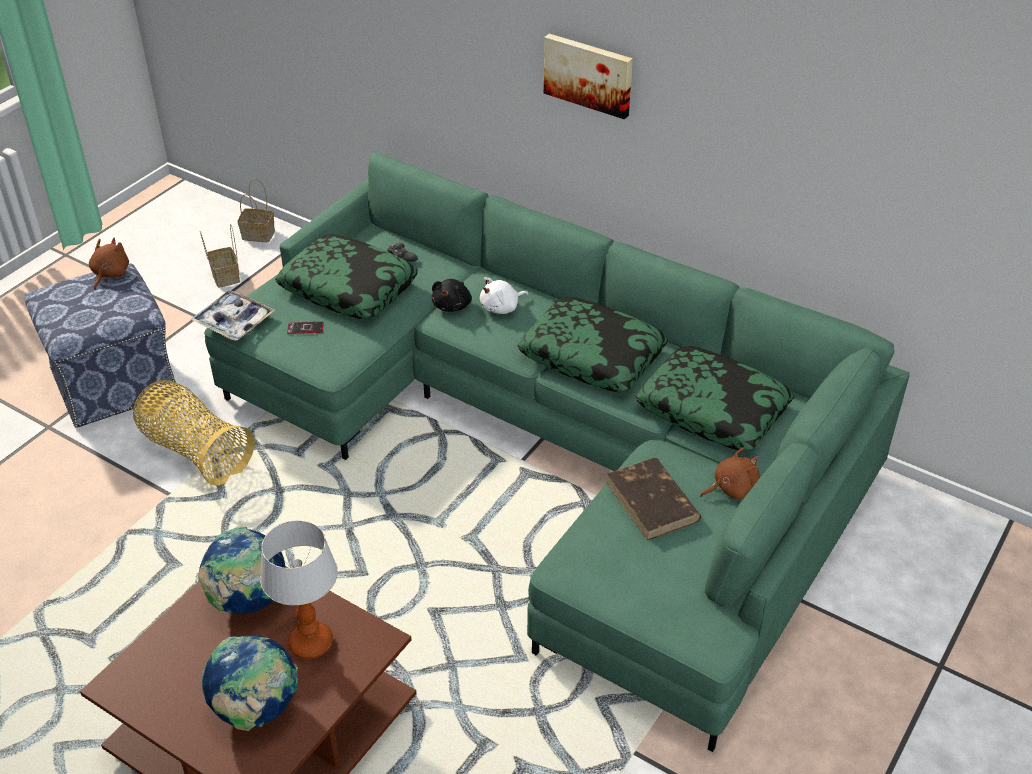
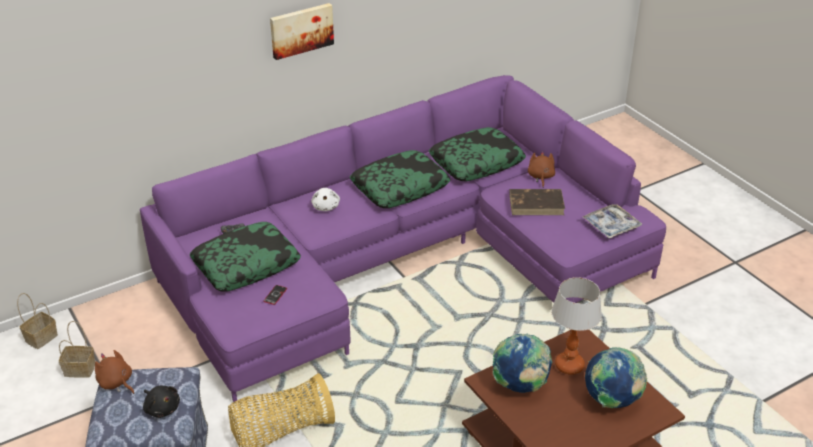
camera: 65 degrees left, 5 degrees down
tray [191,290,275,341] -> tray moved to [583,204,642,239]
green sofa [204,153,910,752] -> purple sofa [140,75,666,402]
black plush toy [432,279,472,312] -> black plush toy moved to [143,386,180,418]

